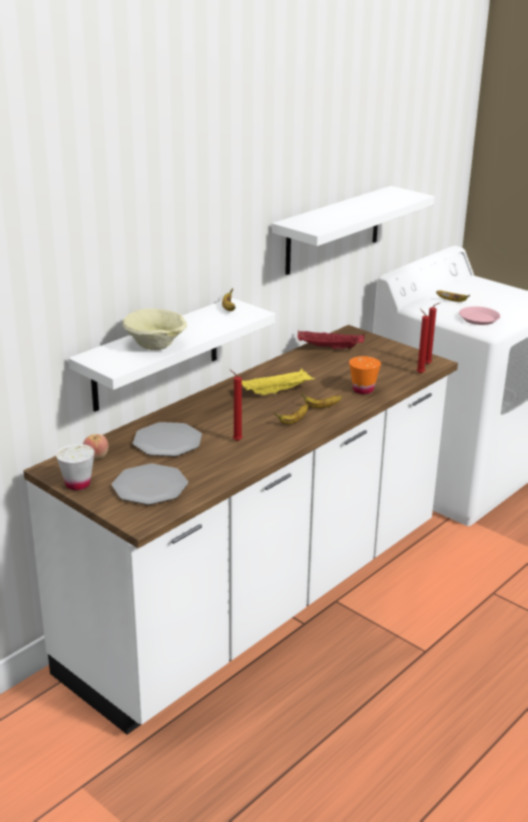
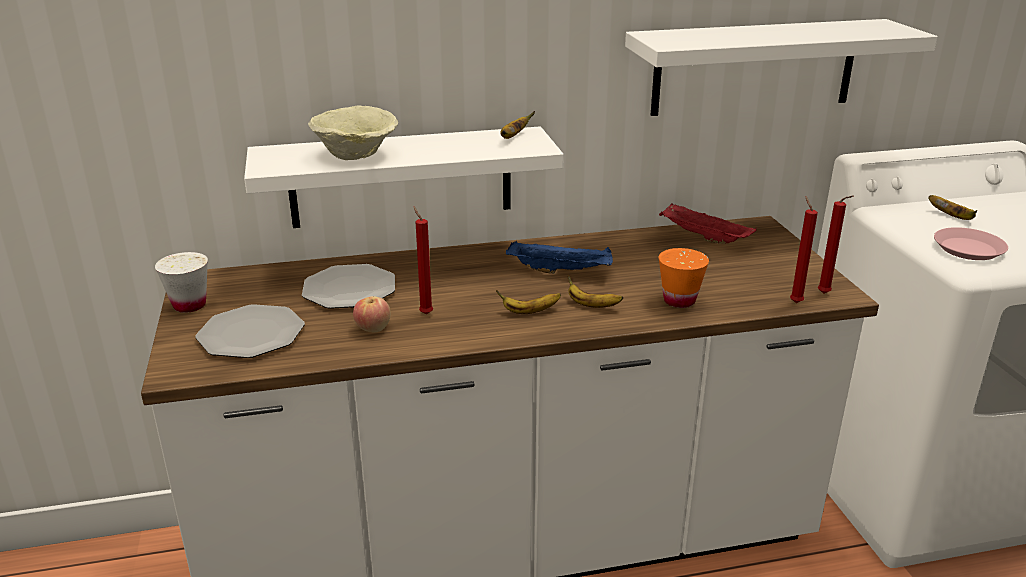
camera: 35 degrees right, 0 degrees up
apple [83,434,108,459] -> apple moved to [353,296,391,332]
yellow tray [242,369,315,396] -> blue tray [506,241,613,274]

